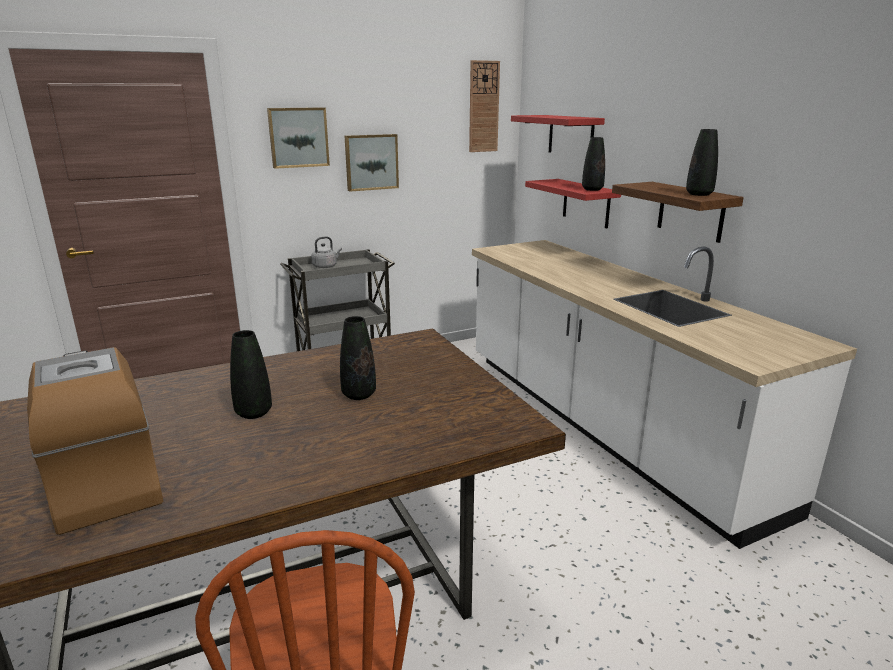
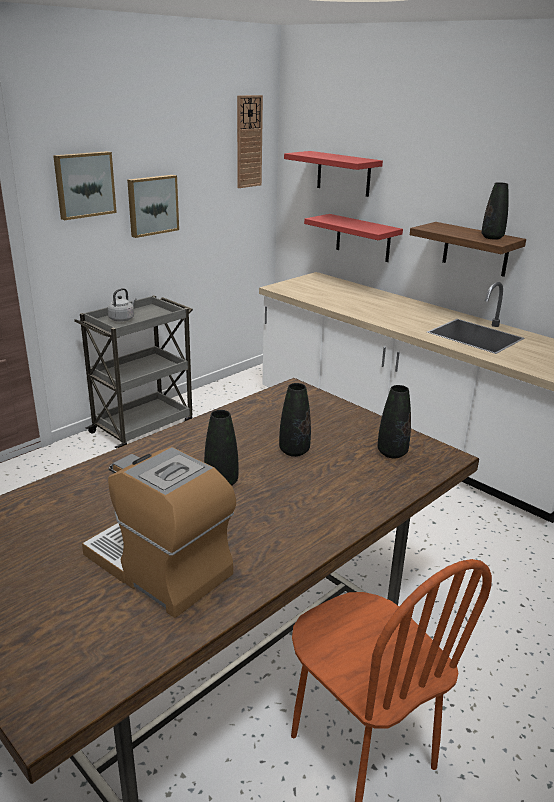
camera: 20 degrees left, 5 degrees up
black vase [582,137,605,191] -> black vase moved to [378,385,411,458]

